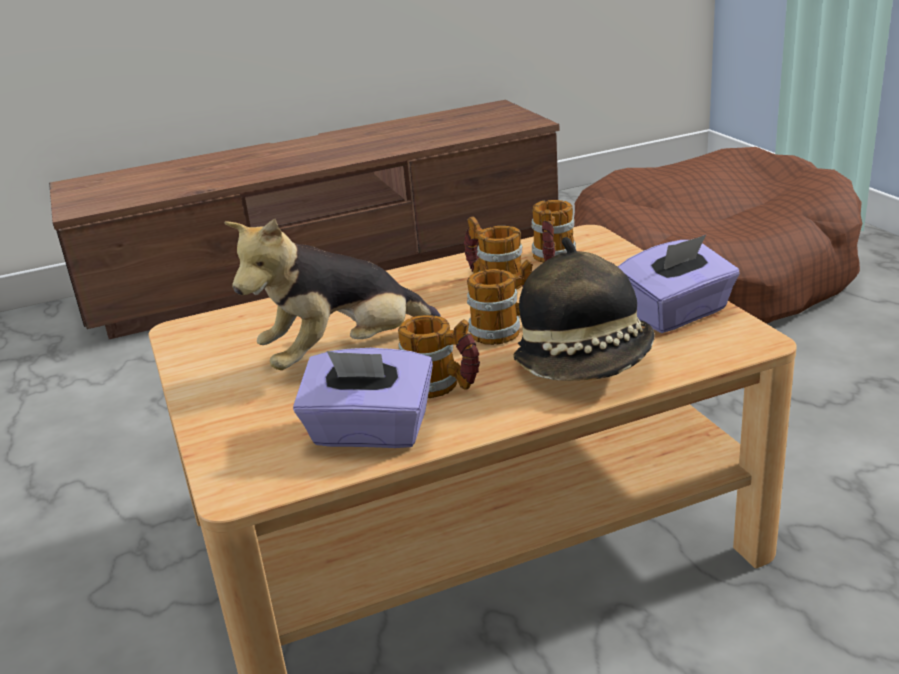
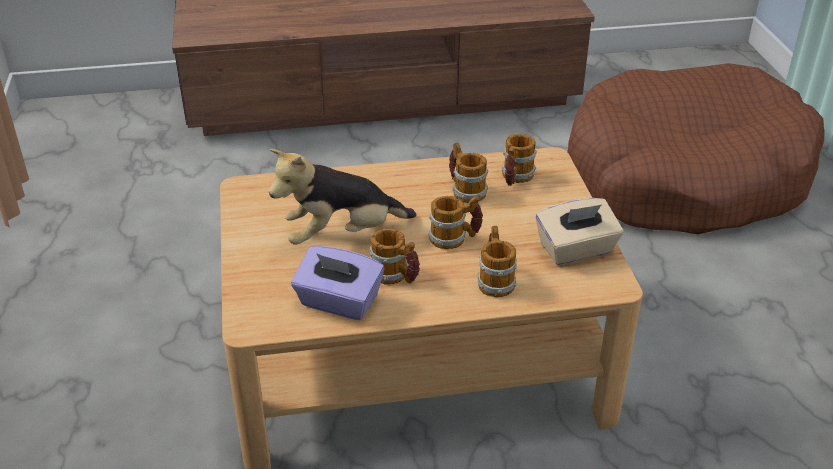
camera: 10 degrees right, 10 degrees up
hat [513,237,655,381] -> mug [478,226,517,297]
purple tissue box [618,235,740,333] -> beige tissue box [536,198,623,265]

